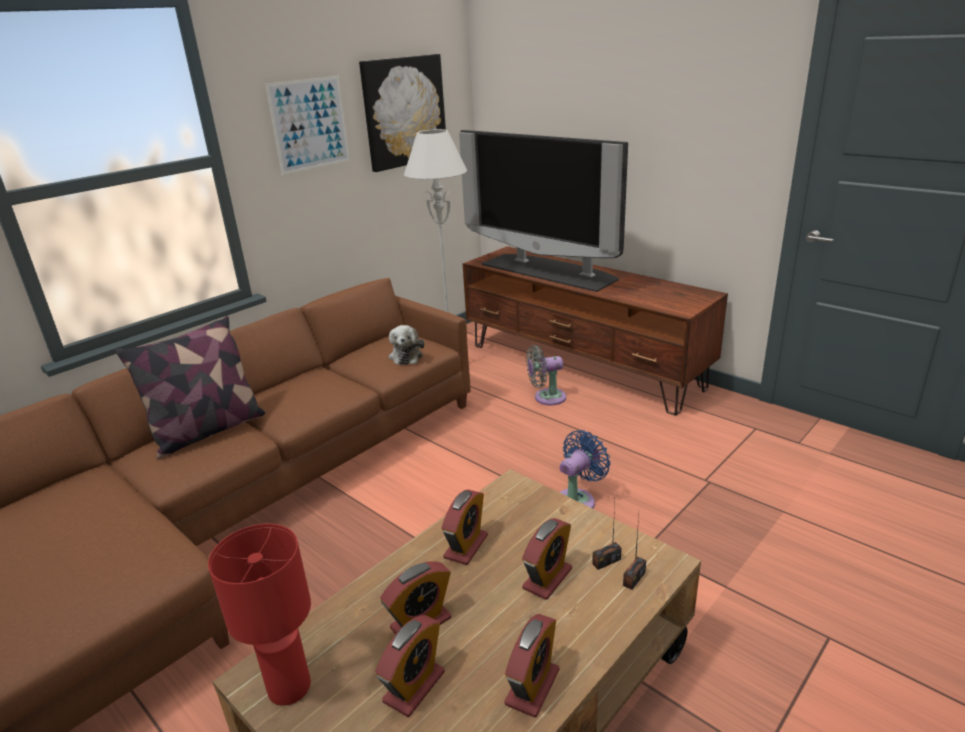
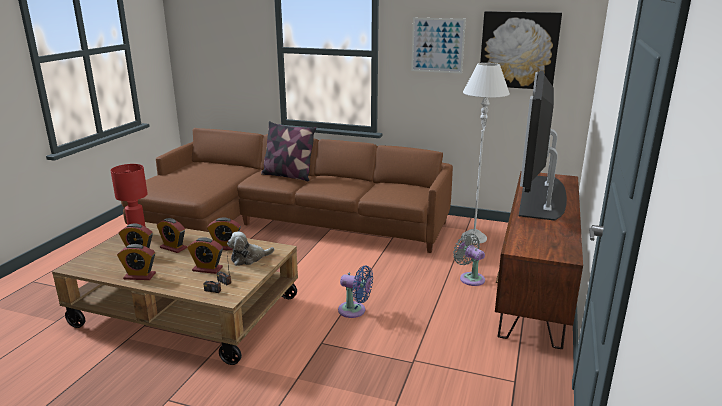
camera: 65 degrees right, 5 degrees down
plush toy [389,325,424,365] -> plush toy moved to [227,232,275,266]

